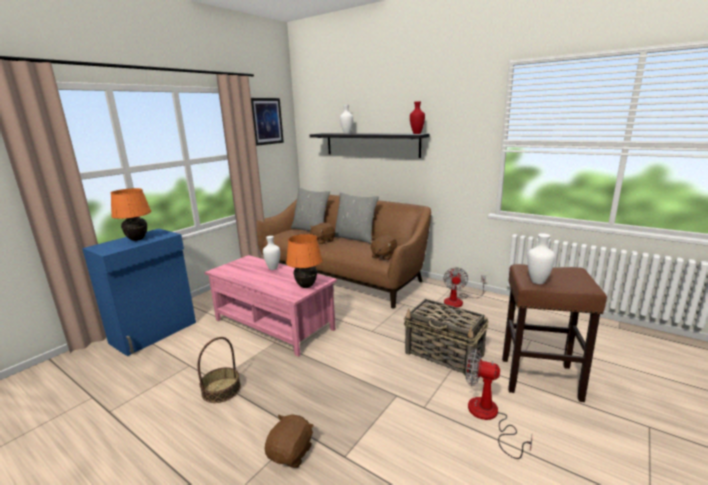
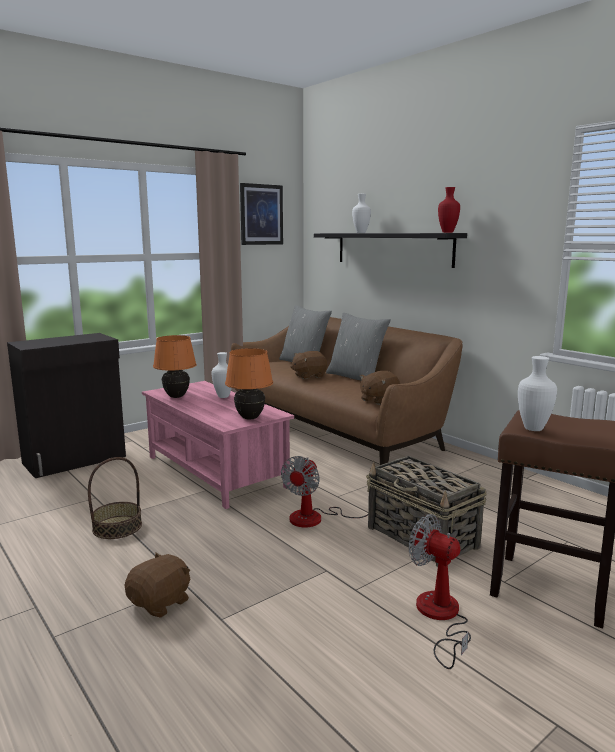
camera: 15 degrees right, 5 degrees down
blue cabinet [82,229,196,356] -> black cabinet [7,333,126,478]
orange table lamp [111,188,152,241] -> orange table lamp moved to [153,335,197,398]
fan [443,267,486,307] -> fan moved to [281,456,368,527]

